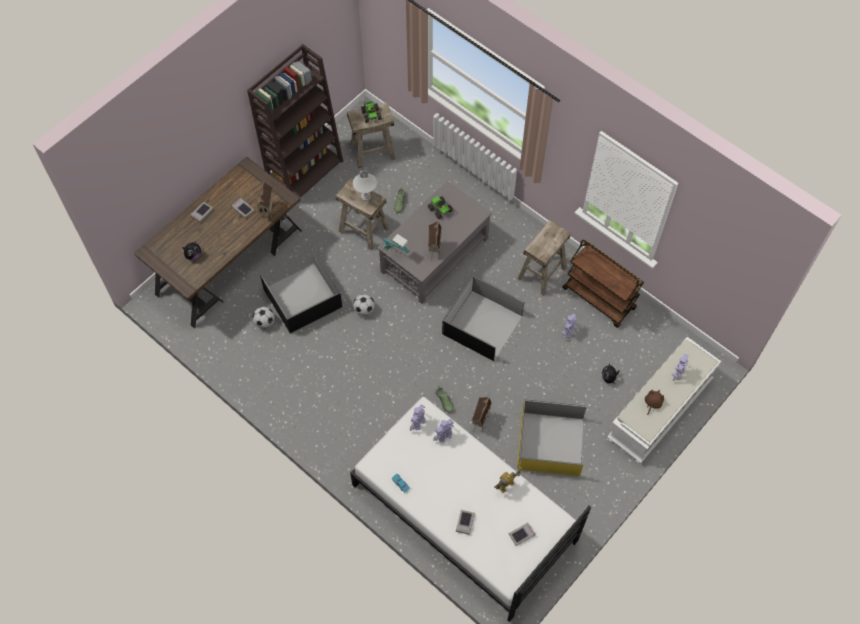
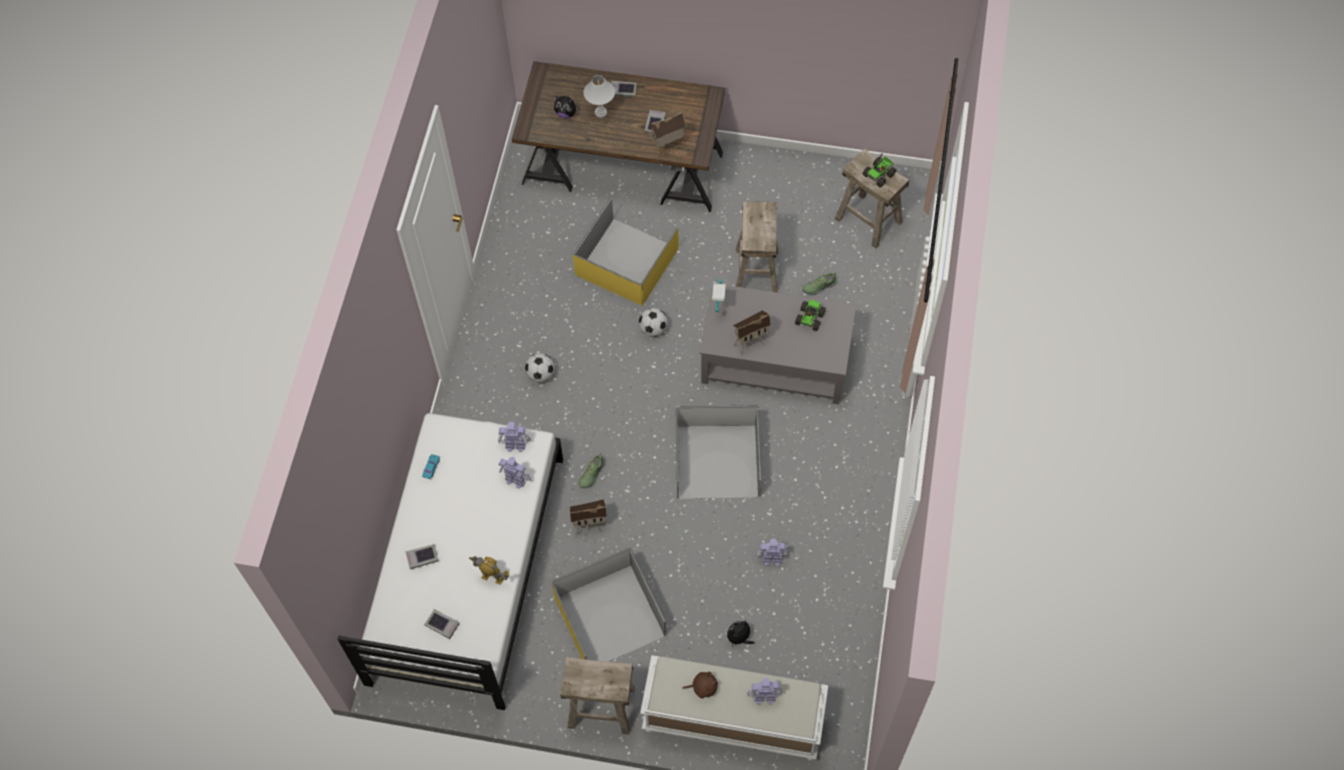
camera: 60 degrees right, 0 degrees up
brown bookcase [247,44,343,198] -> none
football [253,307,275,328] -> football moved to [525,353,555,382]
black storage box [260,249,342,333] -> yellow storage box [573,198,679,306]
white table lamp [353,171,377,201] -> white table lamp moved to [583,75,615,118]
beige stool [517,220,571,296] -> beige stool moved to [560,657,635,735]
brown cart [562,240,644,328] -> none

